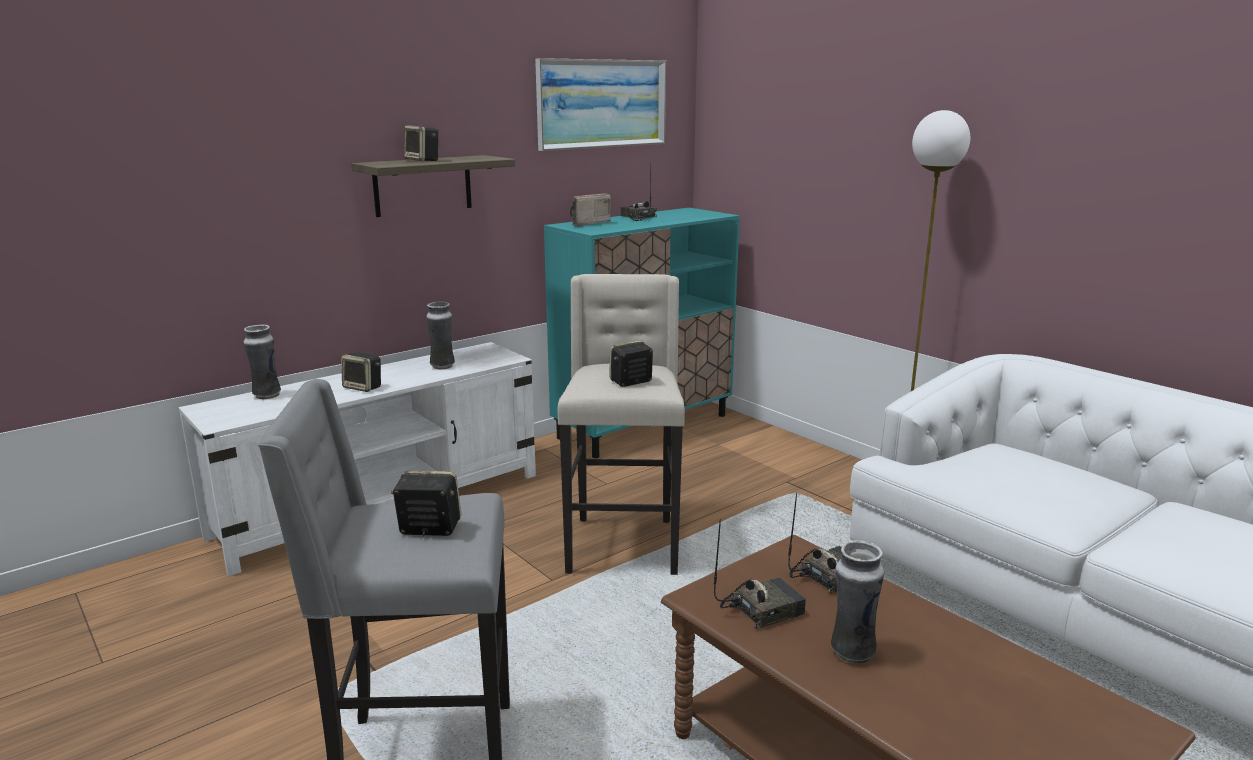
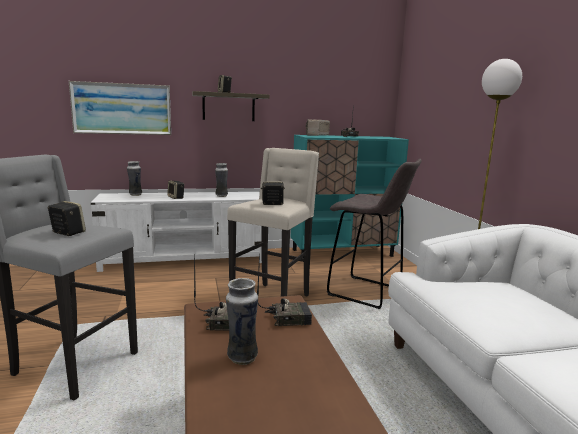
camera: 25 degrees right, 5 degrees down
picture [535,58,666,151] -> picture moved to [69,81,171,135]
none -> grey stool [327,159,422,309]

